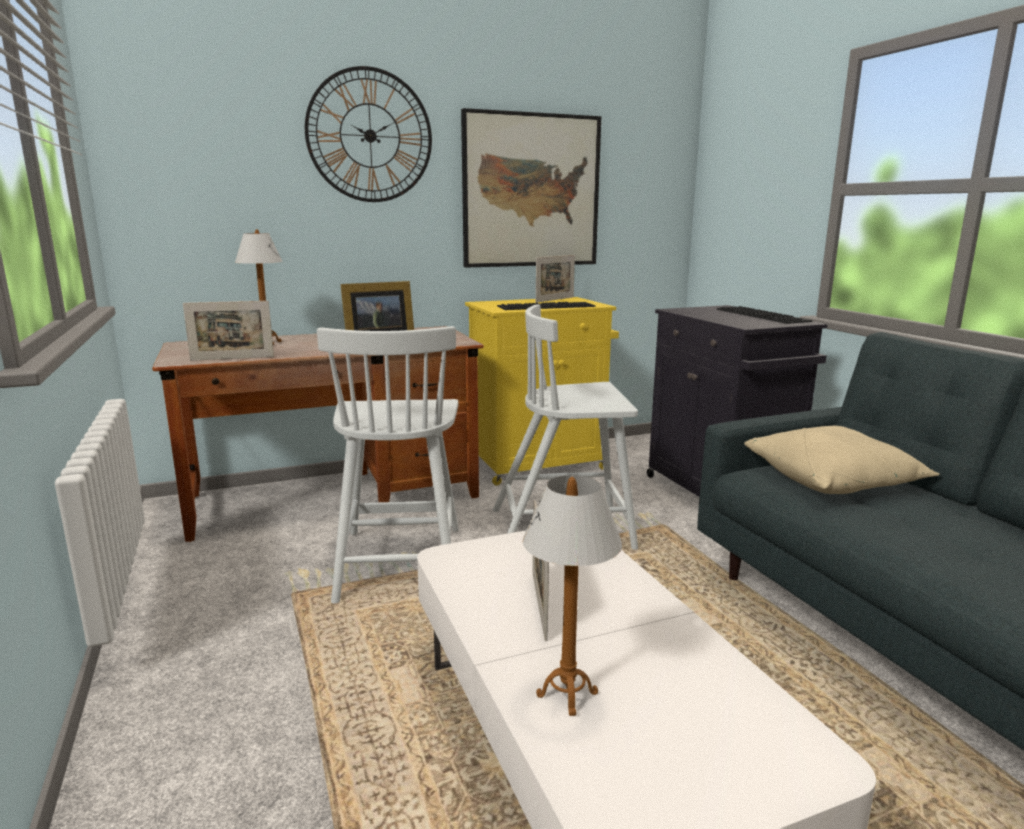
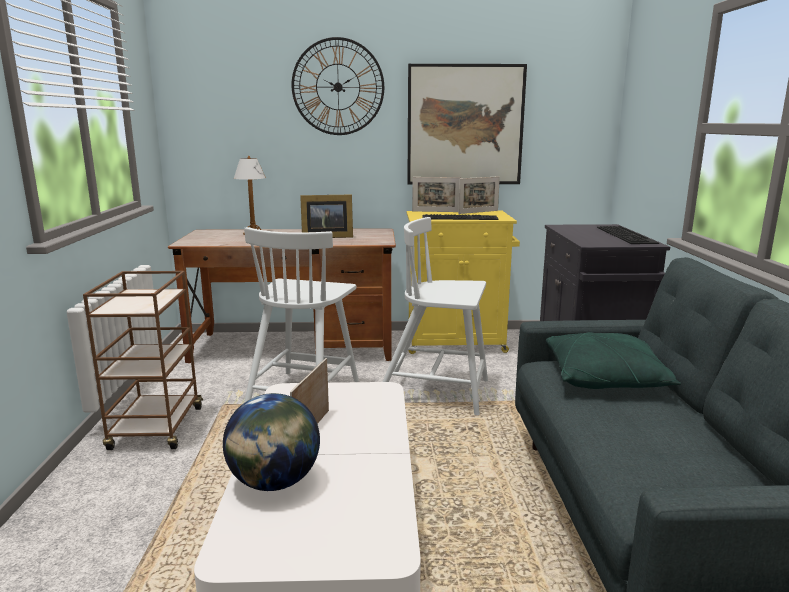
camera: 20 degrees right, 0 degrees up
picture frame [183,301,274,361] -> picture frame moved to [412,177,461,212]
table lamp [523,475,622,716] -> globe [223,393,320,491]
beige pillow [744,426,940,494] -> green pillow [546,332,681,389]
none -> brown cart [83,271,203,450]

